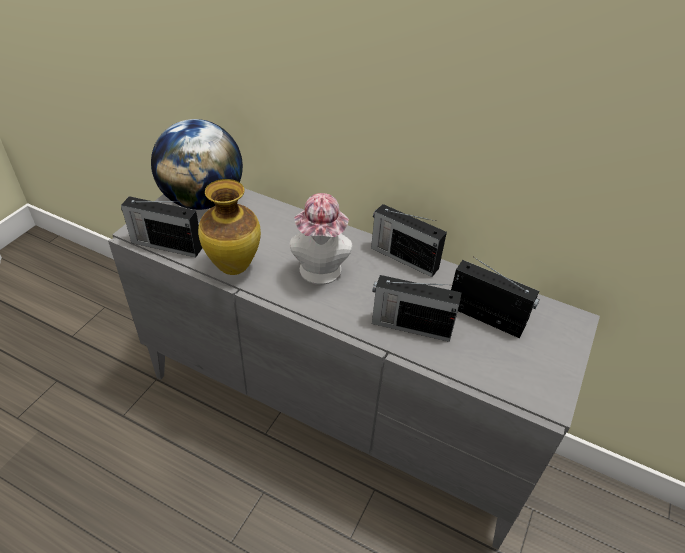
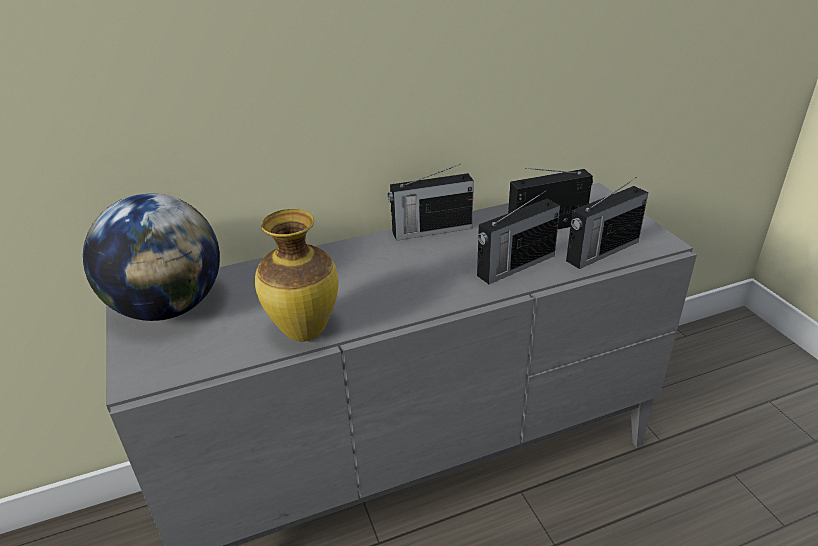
camera: 45 degrees left, 10 degrees down
radio [121,196,202,257] -> radio moved to [566,177,648,269]
hat [290,193,352,285] -> none

